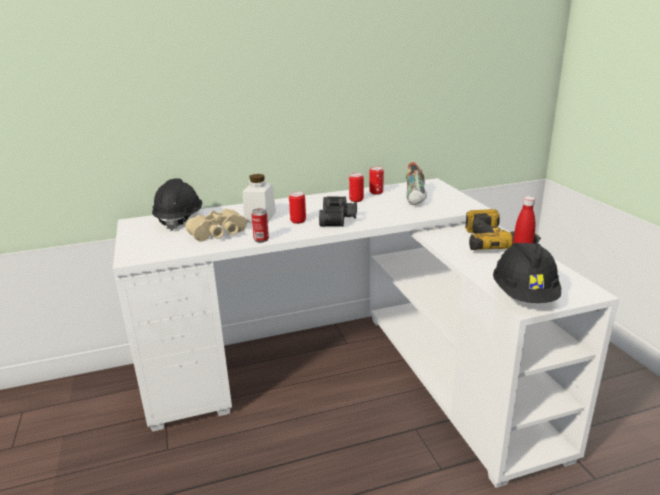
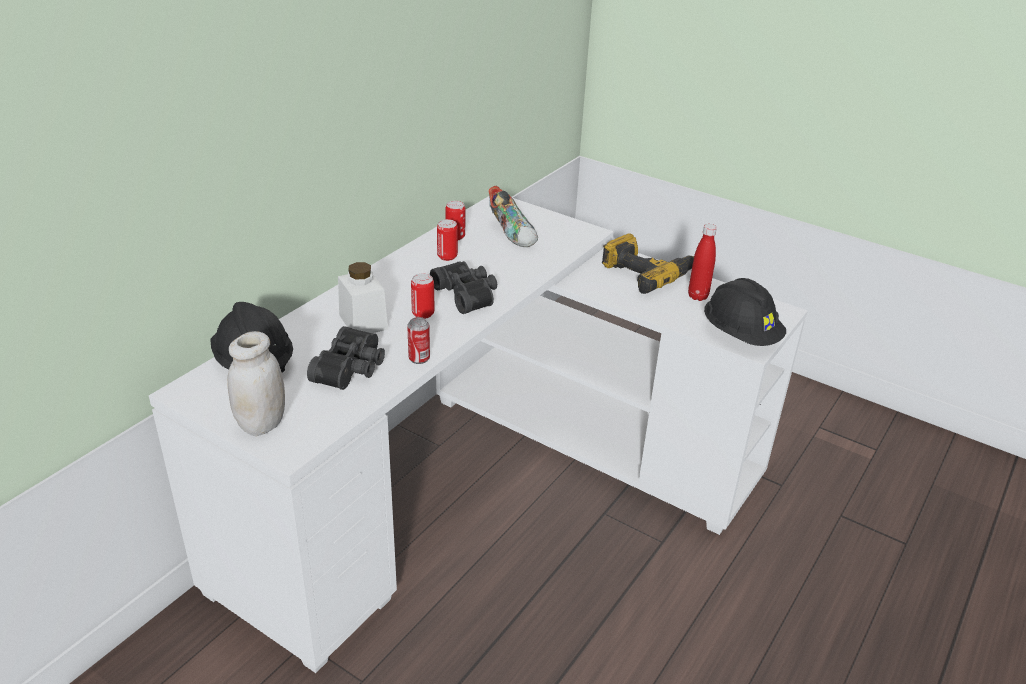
camera: 40 degrees left, 10 degrees up
beige binoculars [185,209,247,242] -> black binoculars [307,326,385,390]
none -> white jar [228,331,285,436]

